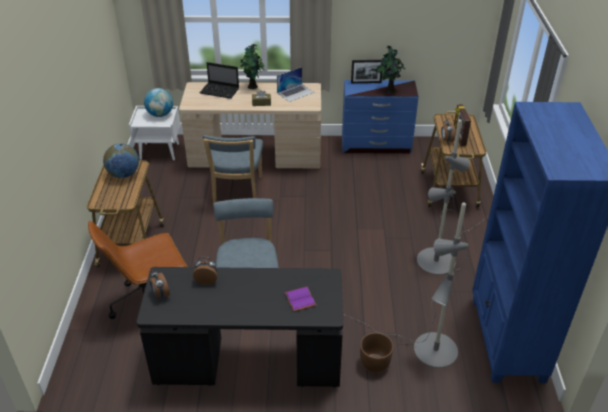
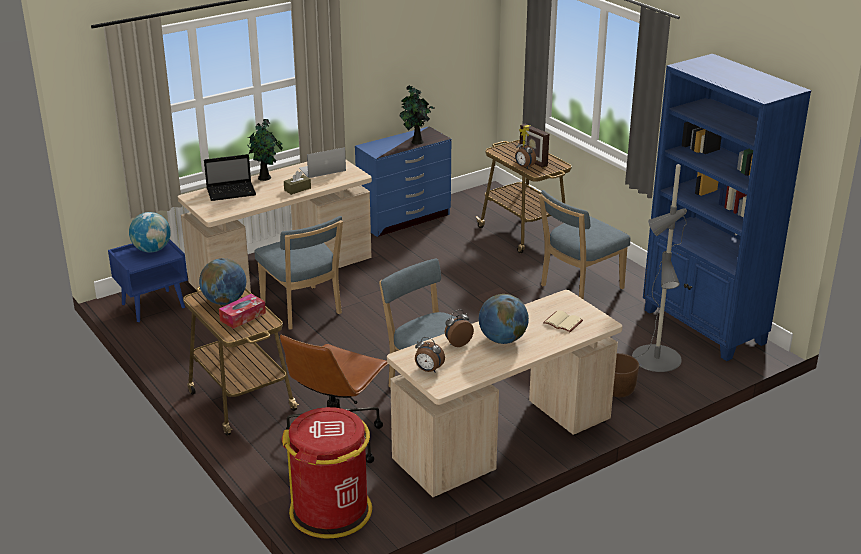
camera: 35 degrees left, 10 degrees down
white nightstand [129,106,180,160] -> blue nightstand [108,239,188,322]
black desk [136,267,343,387] -> beige desk [387,290,622,497]
laptop [277,67,314,102] -> laptop turned 135 degrees counterclockwise [299,147,346,178]
purple book [285,286,316,312] -> beige book [543,310,583,332]
picture frame [351,60,382,83] -> none
grey floor lamp [417,119,489,275] -> blue chair [539,190,630,300]
none -> tissue box [219,294,266,329]
none -> red trash can [282,407,372,539]
none -> globe [479,294,529,344]

